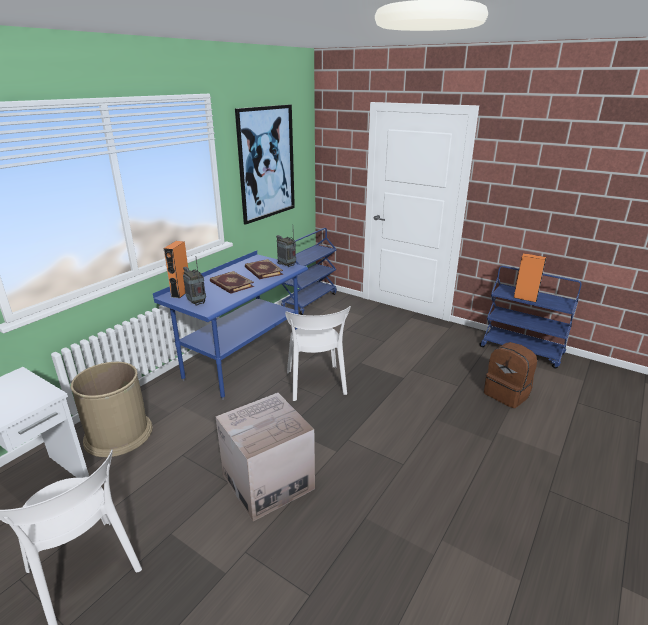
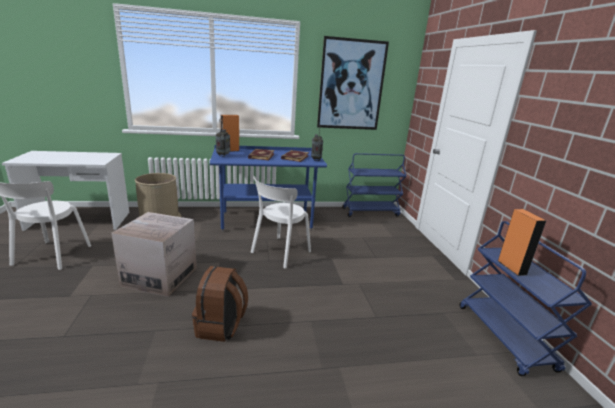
camera: 45 degrees right, 5 degrees down
brown backpack [484,342,537,408] -> brown backpack moved to [192,266,248,342]

